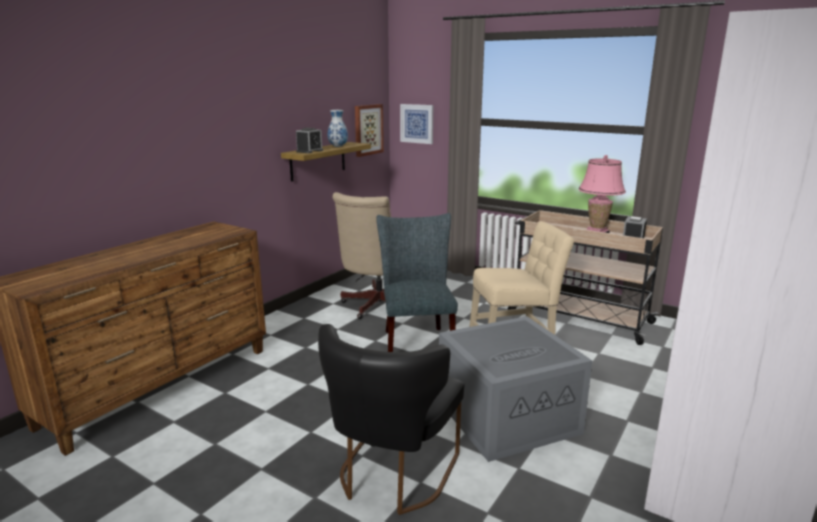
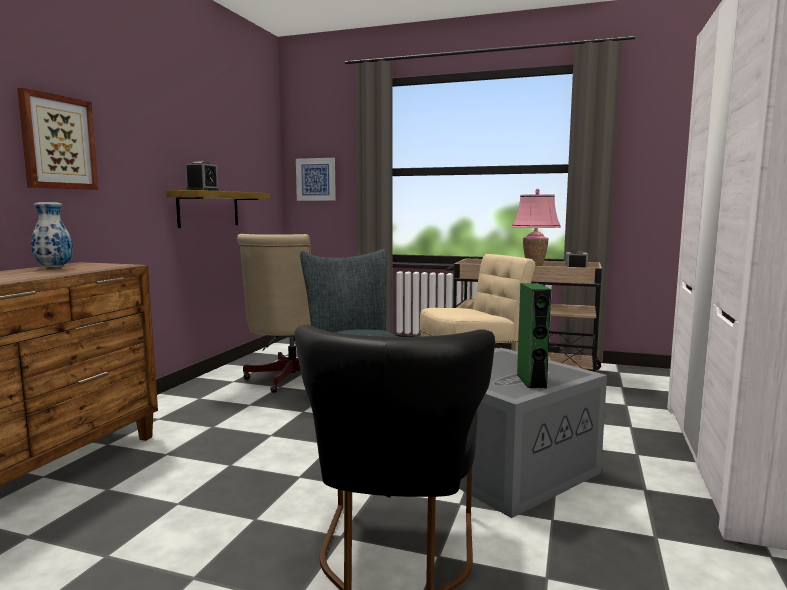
camera: 15 degrees left, 10 degrees down
vase [328,110,348,147] -> vase moved to [31,202,73,268]
picture [355,104,384,157] -> picture moved to [17,87,99,190]
none -> green speaker [517,283,551,389]

